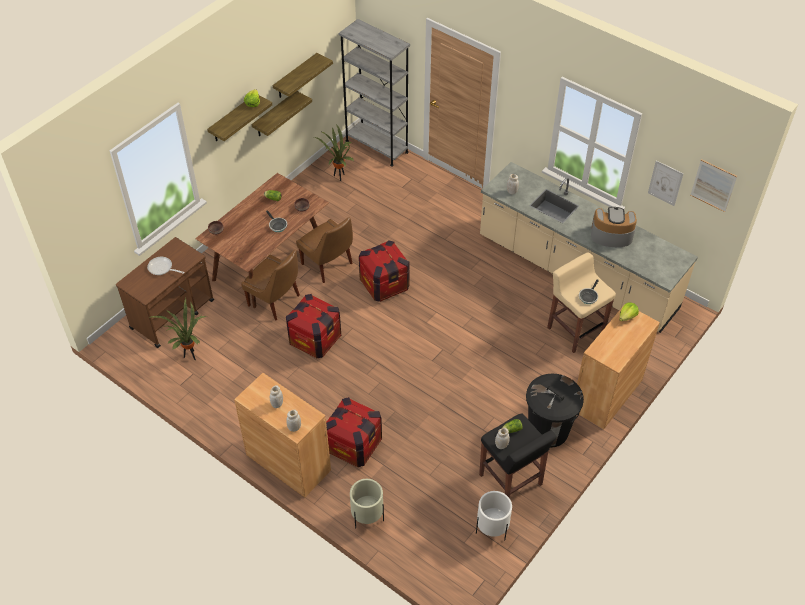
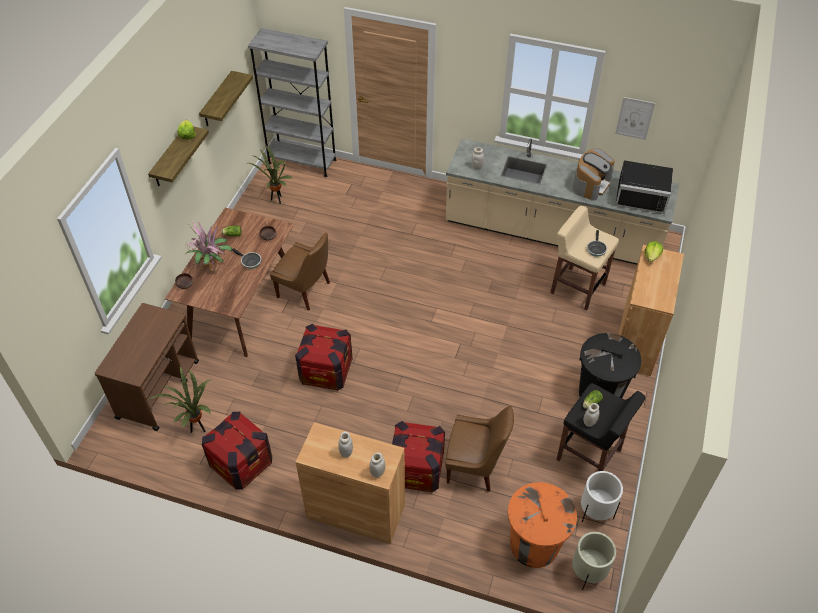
camera: 20 degrees left, 0 degrees up
frying pan [147,257,185,275] -> none
brown chair [241,250,300,321] -> brown chair moved to [445,406,514,492]
shelf [251,91,312,136] -> none
beige planter [350,479,384,528] -> beige planter moved to [572,532,616,590]
crate [359,240,410,302] -> crate moved to [202,412,272,490]
coffee machine [591,207,637,247] -> coffee machine turned 135 degrees clockwise [573,148,615,201]
picture [690,159,737,212] -> none
none -> potted plant [185,220,232,272]
none -> orange trash can [508,482,577,568]
none -> black microwave [615,160,673,214]

